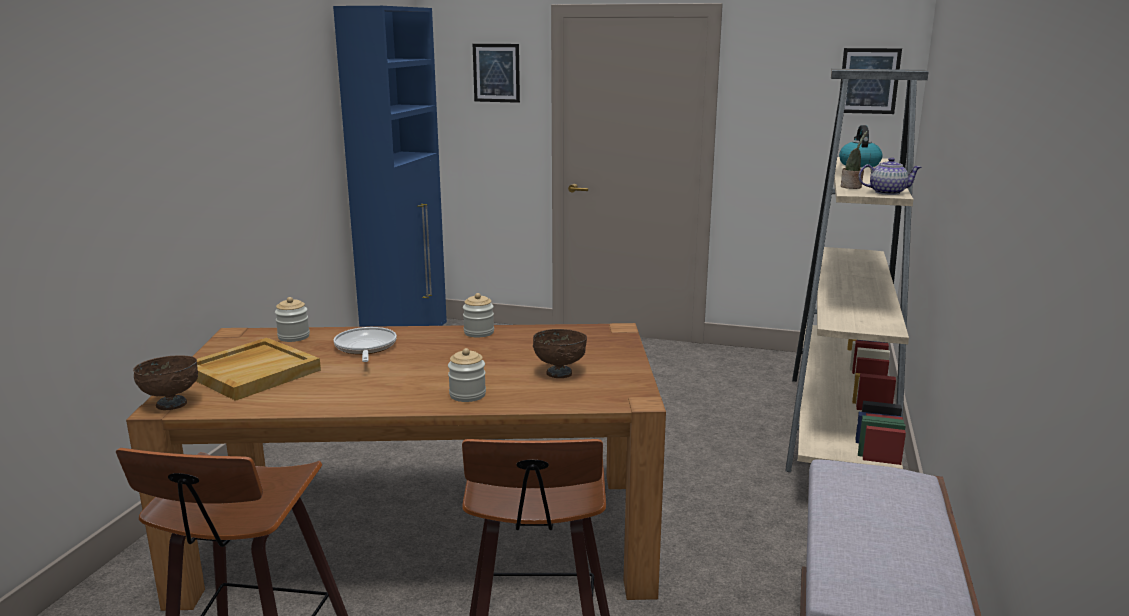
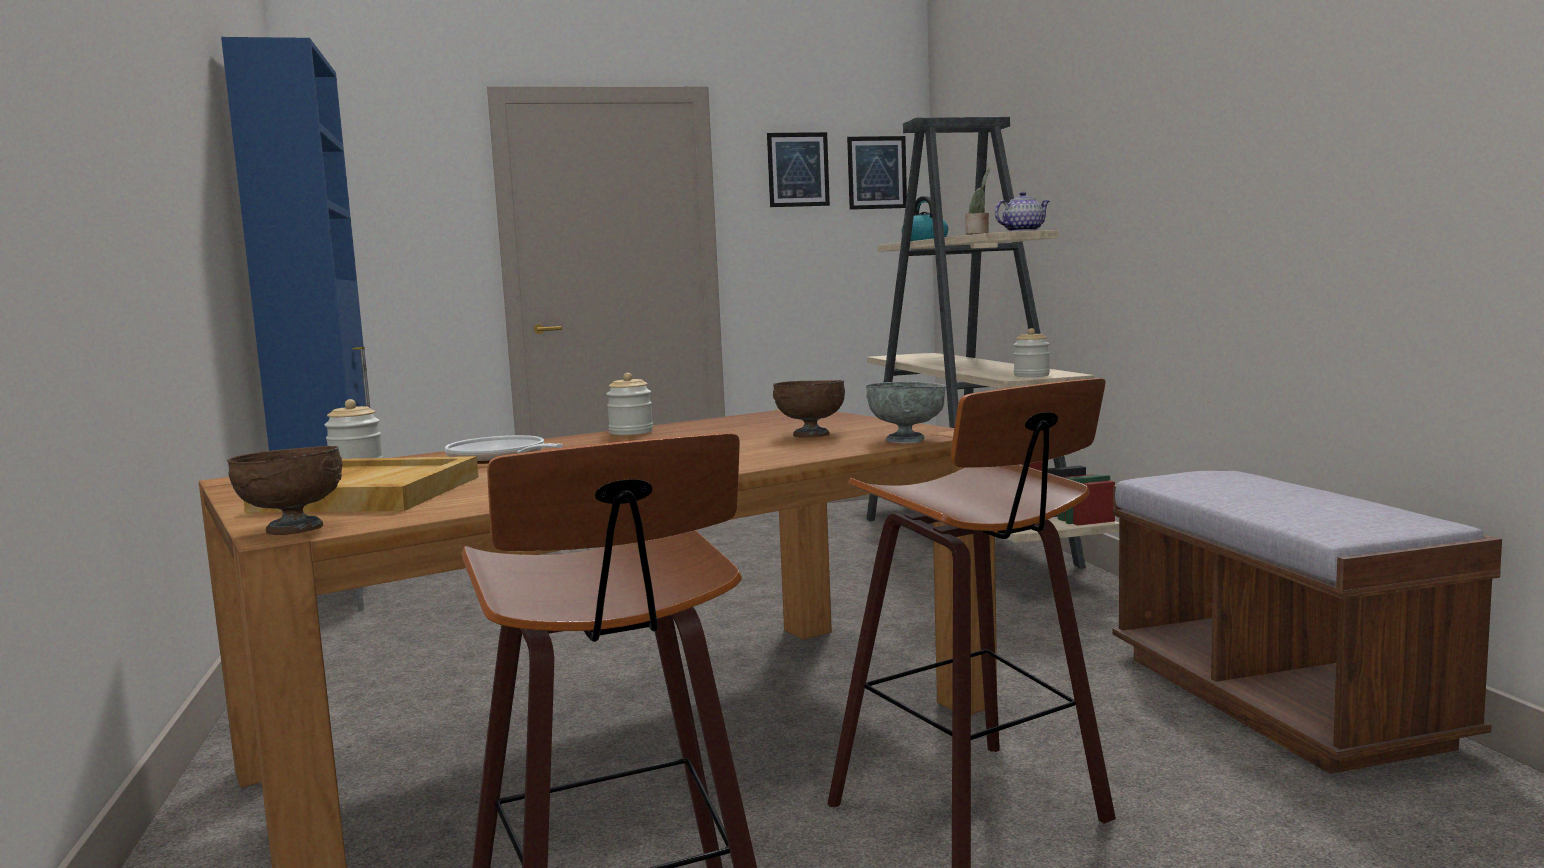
camera: 30 degrees left, 10 degrees down
jar [448,348,486,402] -> jar moved to [1013,328,1050,377]
picture [473,44,520,103] -> picture moved to [767,132,830,207]
none -> grey bowl [866,382,946,443]

